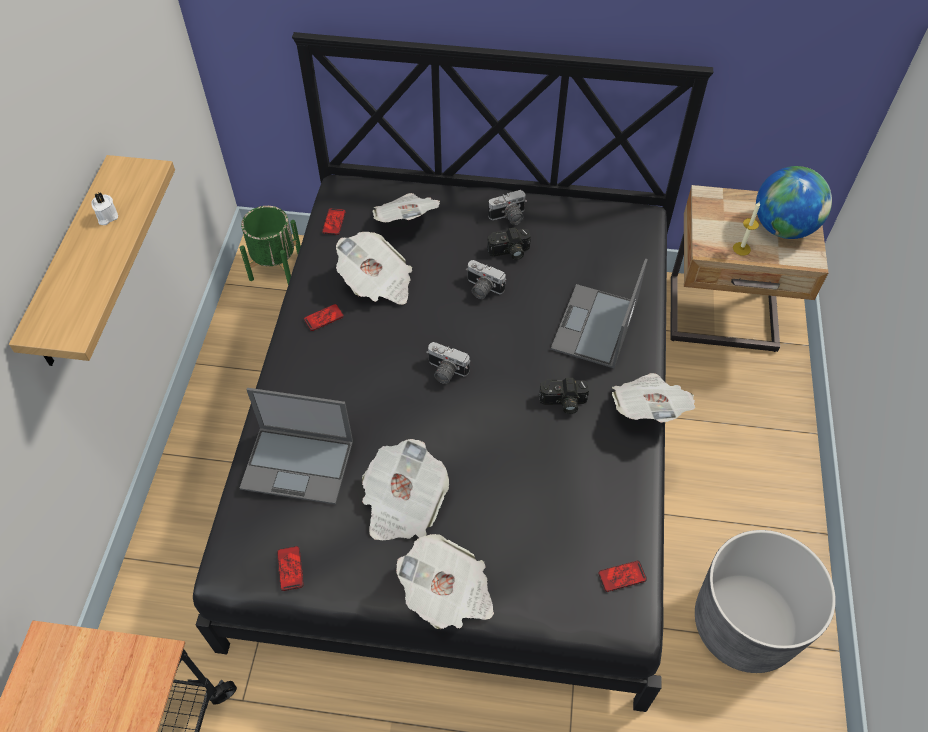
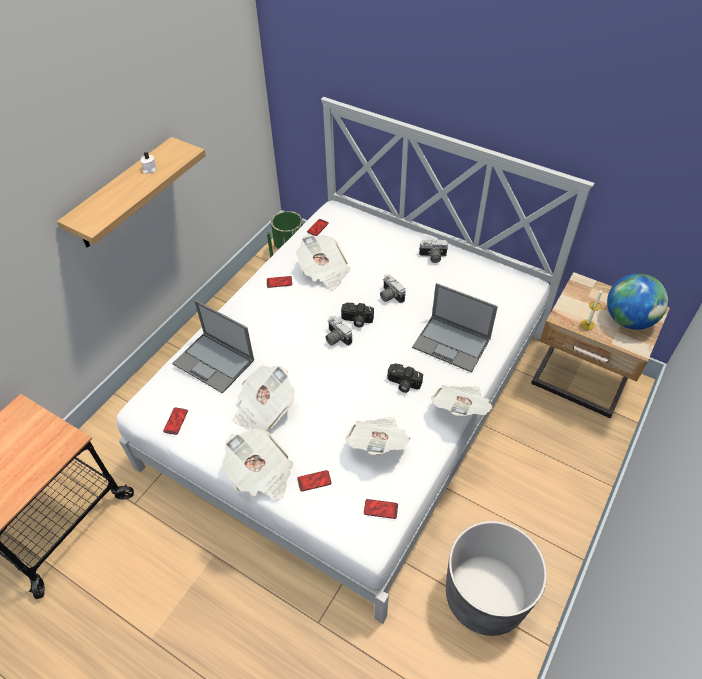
camera: 25 degrees right, 5 degrees down
black bed [193,32,713,712] -> white bed [116,97,595,624]
newspaper [373,193,440,222] -> newspaper moved to [345,417,411,455]
camera [487,227,531,260] -> camera moved to [341,303,374,327]
laptop [551,258,648,368] -> laptop turned 105 degrees counterclockwise [412,283,498,373]
none -> phone [297,470,332,492]

